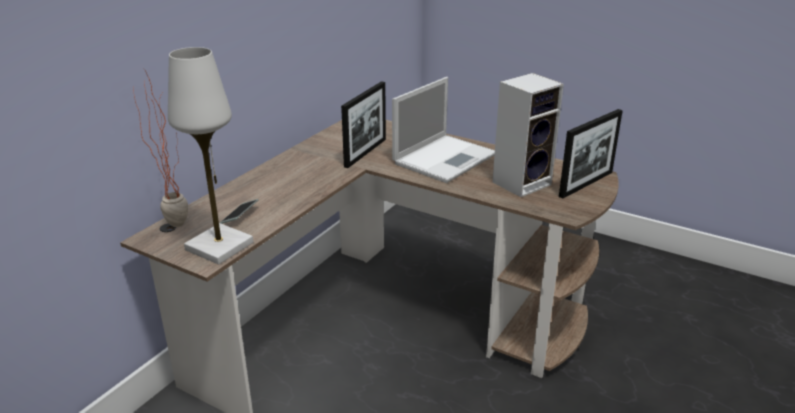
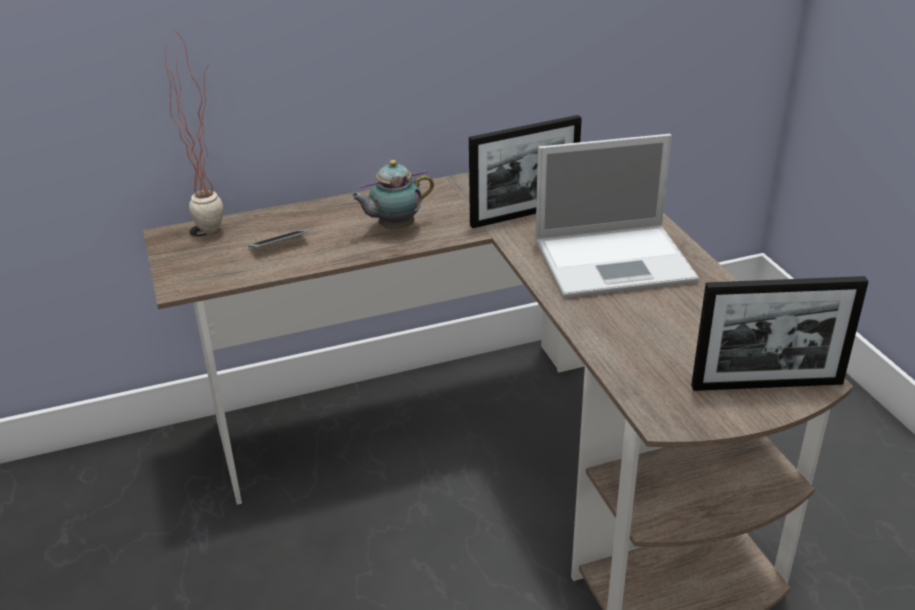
camera: 40 degrees right, 5 degrees up
white table lamp [168,47,253,265] -> none
speaker [492,73,564,197] -> none
none -> teapot [350,160,434,229]

